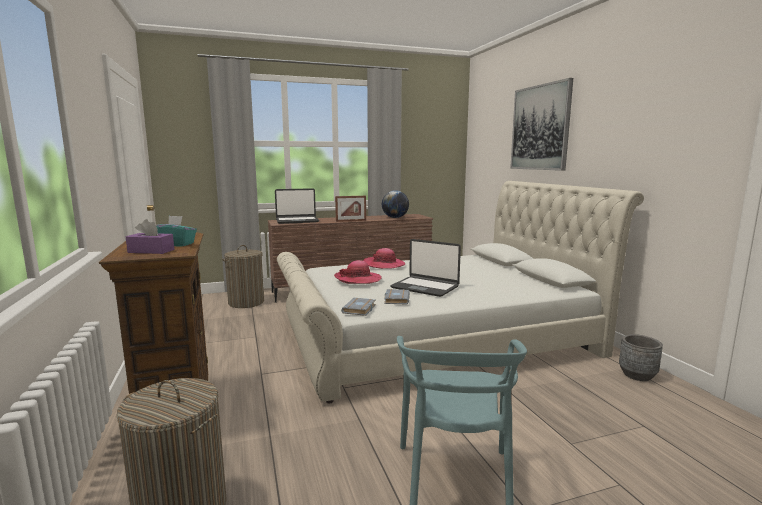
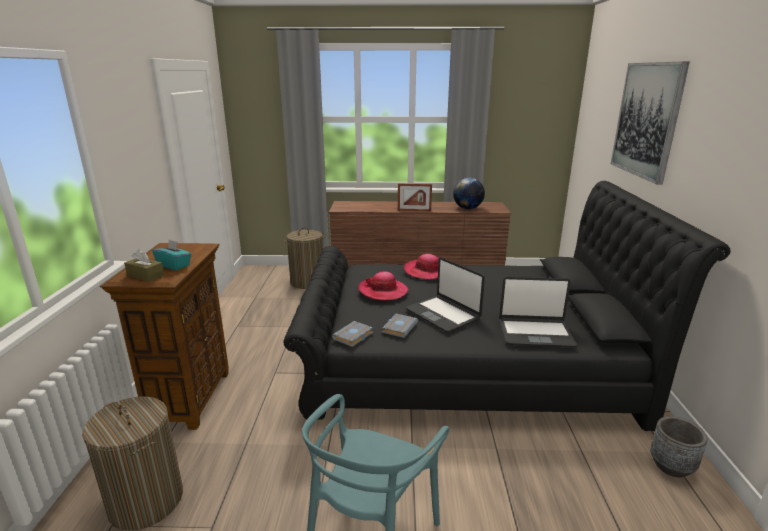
camera: 20 degrees right, 10 degrees up
purple tissue box [126,219,174,254] -> brown tissue box [124,250,165,282]
laptop [275,188,319,224] -> laptop moved to [499,277,577,348]
beige bed [277,181,644,404] -> black bed [283,181,731,431]

